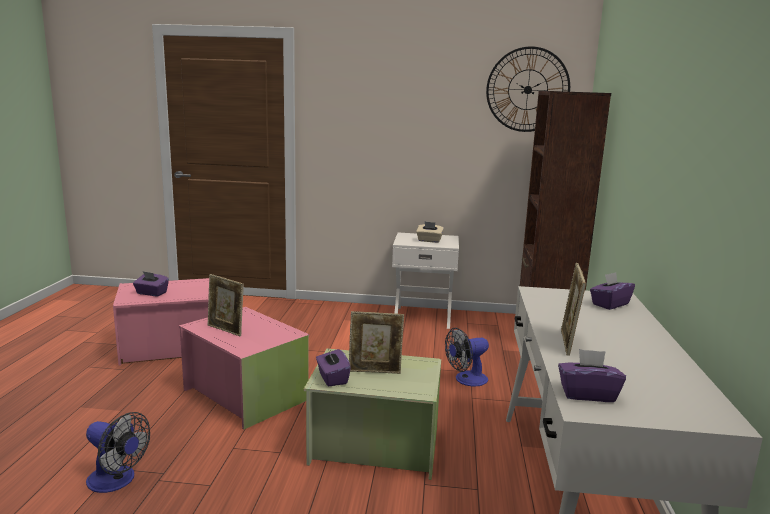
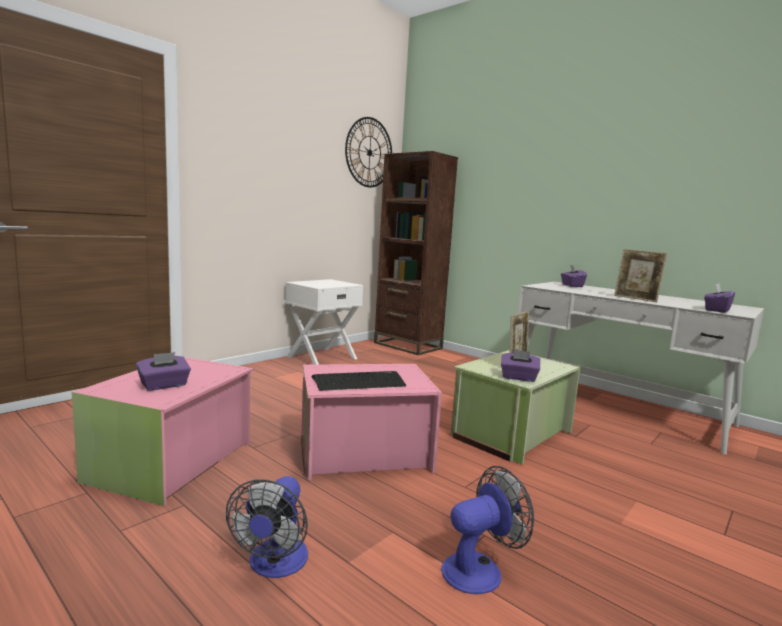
camera: 55 degrees left, 5 degrees down
picture frame [208,274,244,336] -> keyboard [312,371,406,391]
beige tissue box [416,222,444,243] -> none
fan [445,328,489,386] -> fan moved to [226,476,308,578]

